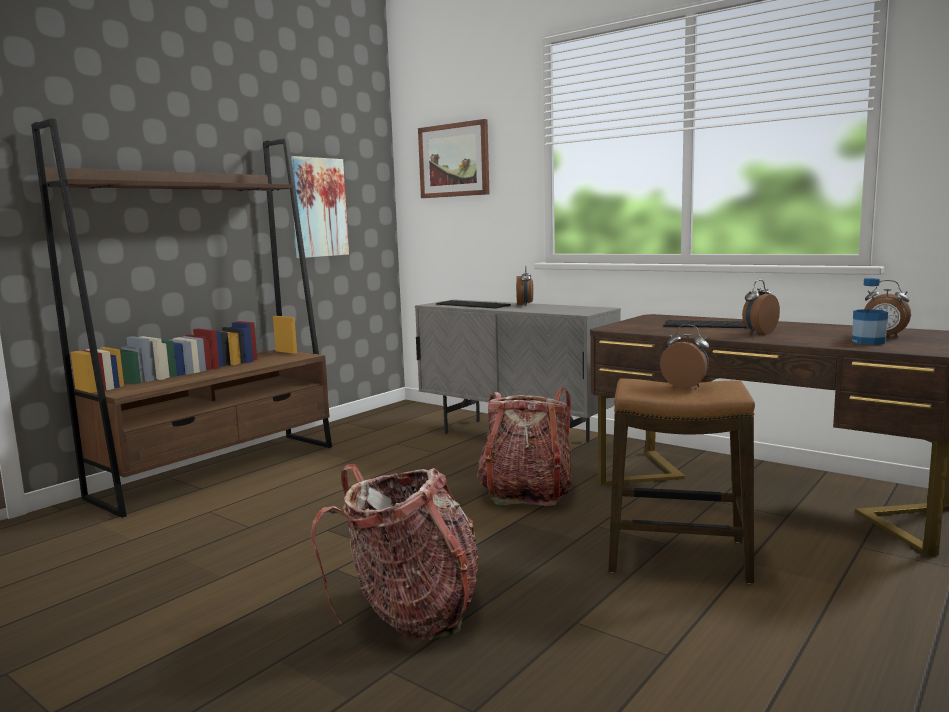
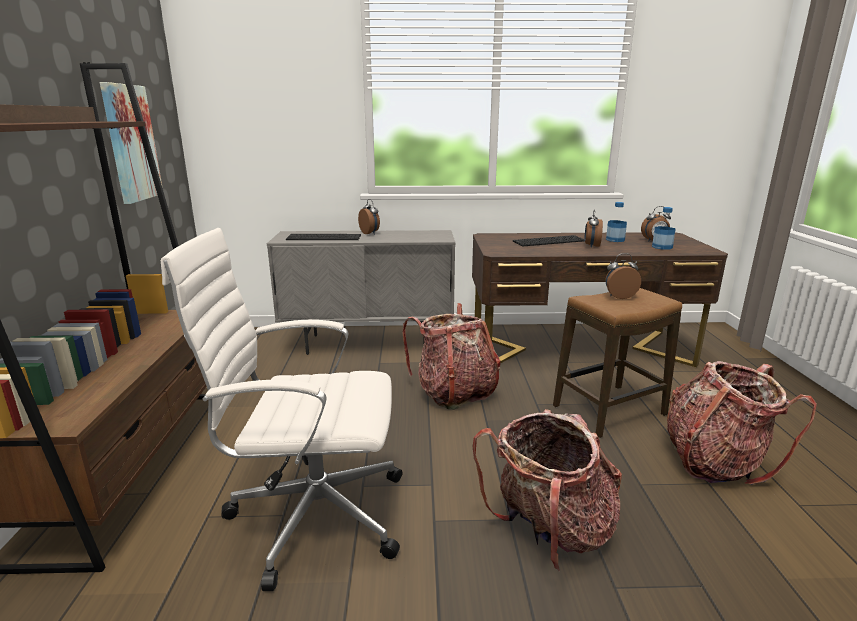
camera: 40 degrees left, 10 degrees up
picture [418,119,489,198] -> none
none -> white office chair [161,228,402,591]
none -> bottle [606,202,627,242]
none -> backpack [667,361,817,485]

